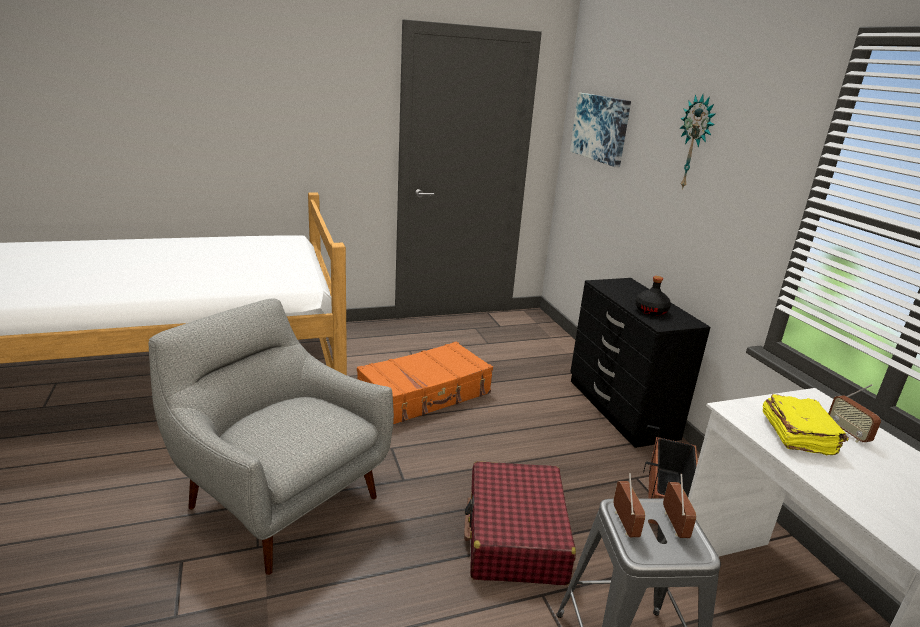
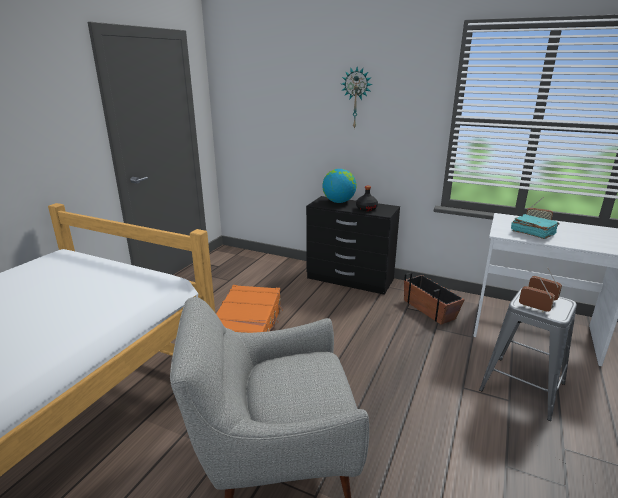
camera: 45 degrees left, 0 degrees up
red suitcase [464,461,576,585] -> none
picture [570,93,631,167] -> none
yellow book [762,394,849,455] -> turquoise book [511,214,559,239]
none -> globe [322,169,357,203]

